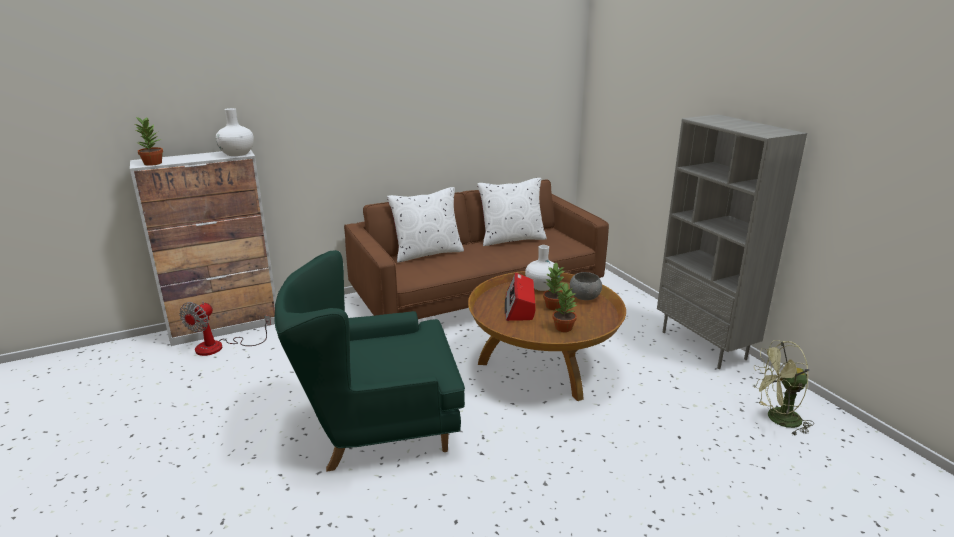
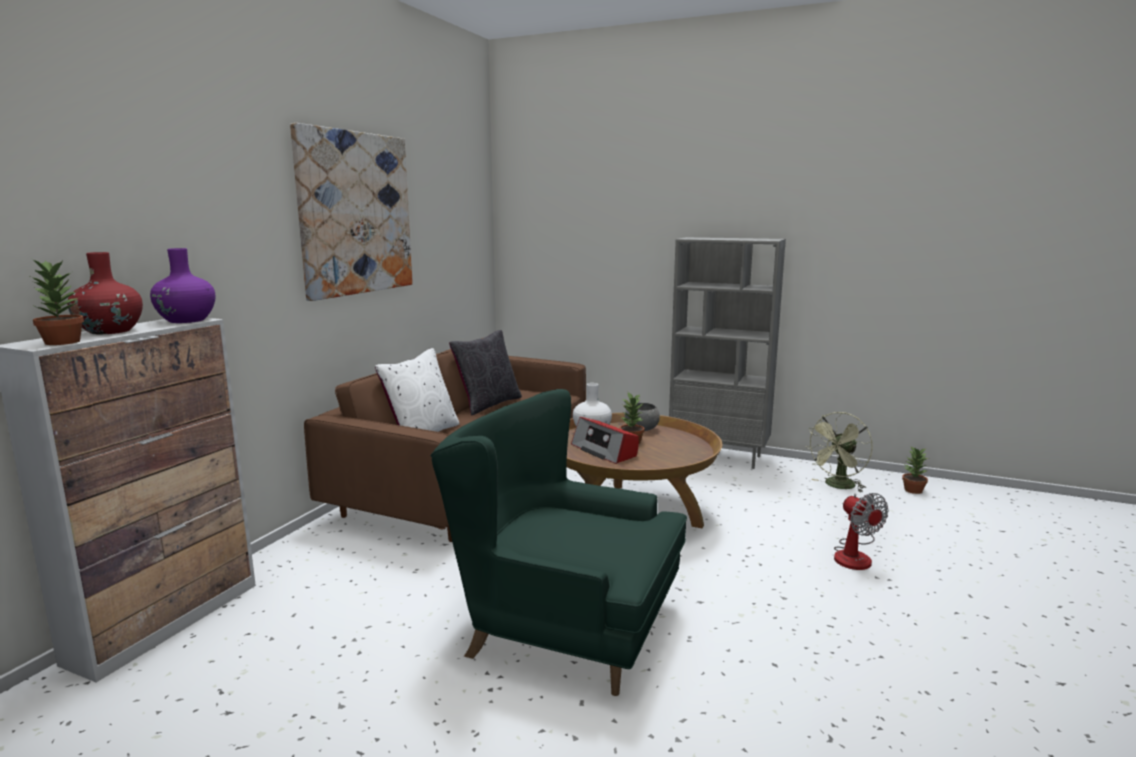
camera: 40 degrees left, 10 degrees down
fan [179,302,271,356] -> fan moved to [834,493,889,570]
white vase [216,108,254,156] -> purple vase [150,248,215,323]
green armchair [274,250,465,472] -> green armchair turned 75 degrees clockwise [431,389,687,696]
white pillow [477,178,547,246] -> black pillow [449,330,522,416]
potted plant [552,283,577,332] -> potted plant moved to [902,447,929,494]
none -> red vase [67,252,143,334]
none -> picture [290,123,413,301]

